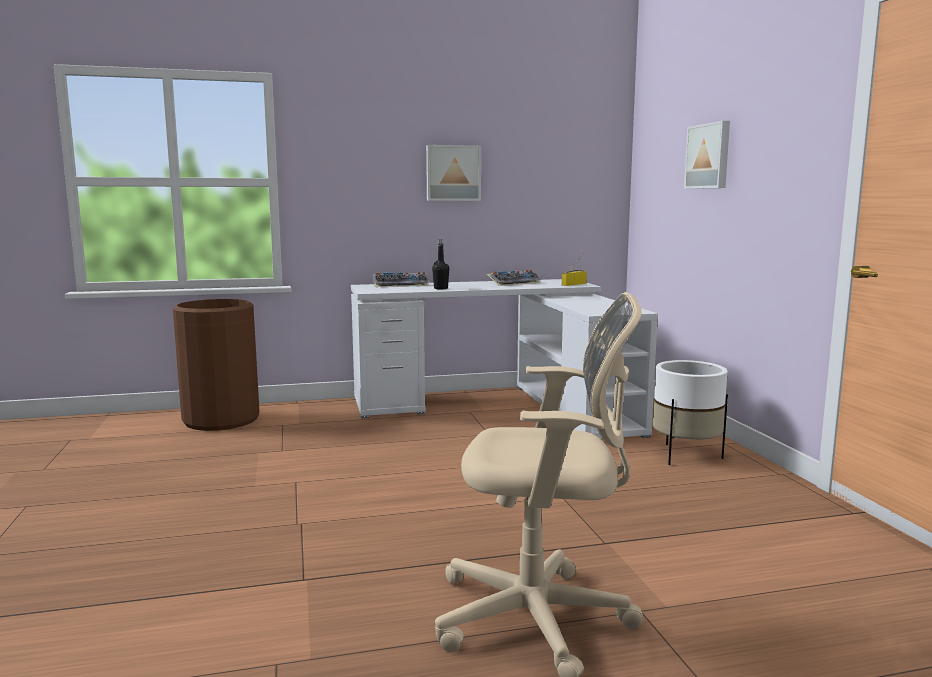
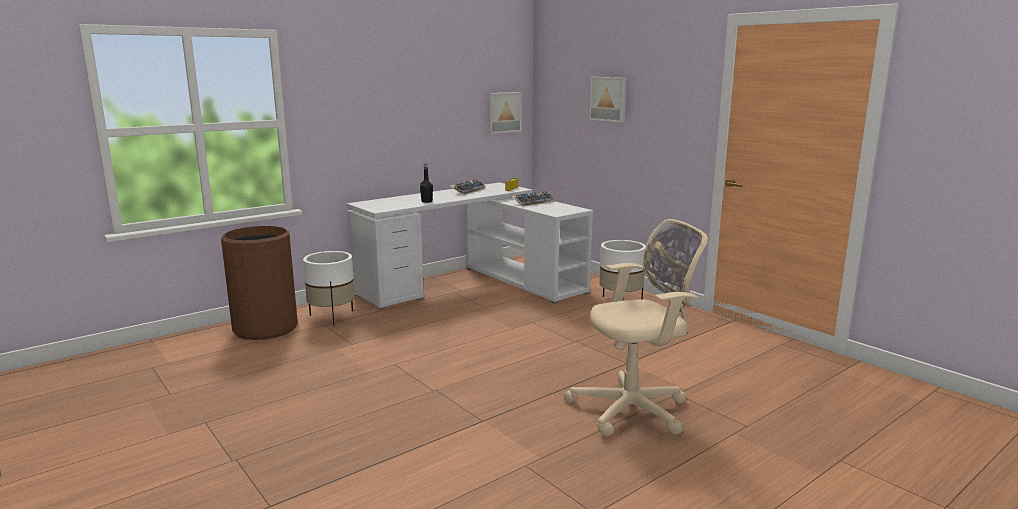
camera: 25 degrees left, 5 degrees up
keyboard [373,272,429,287] -> keyboard moved to [511,191,554,207]
picture [426,145,481,201] -> picture moved to [488,92,522,134]
none -> white planter [303,251,355,326]

